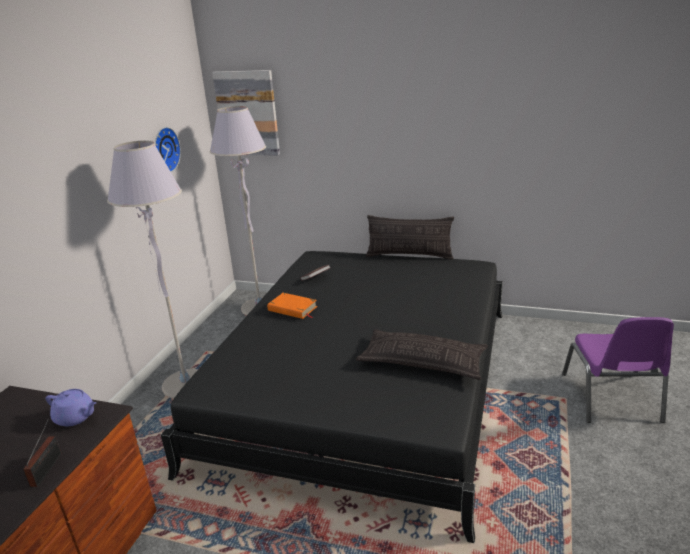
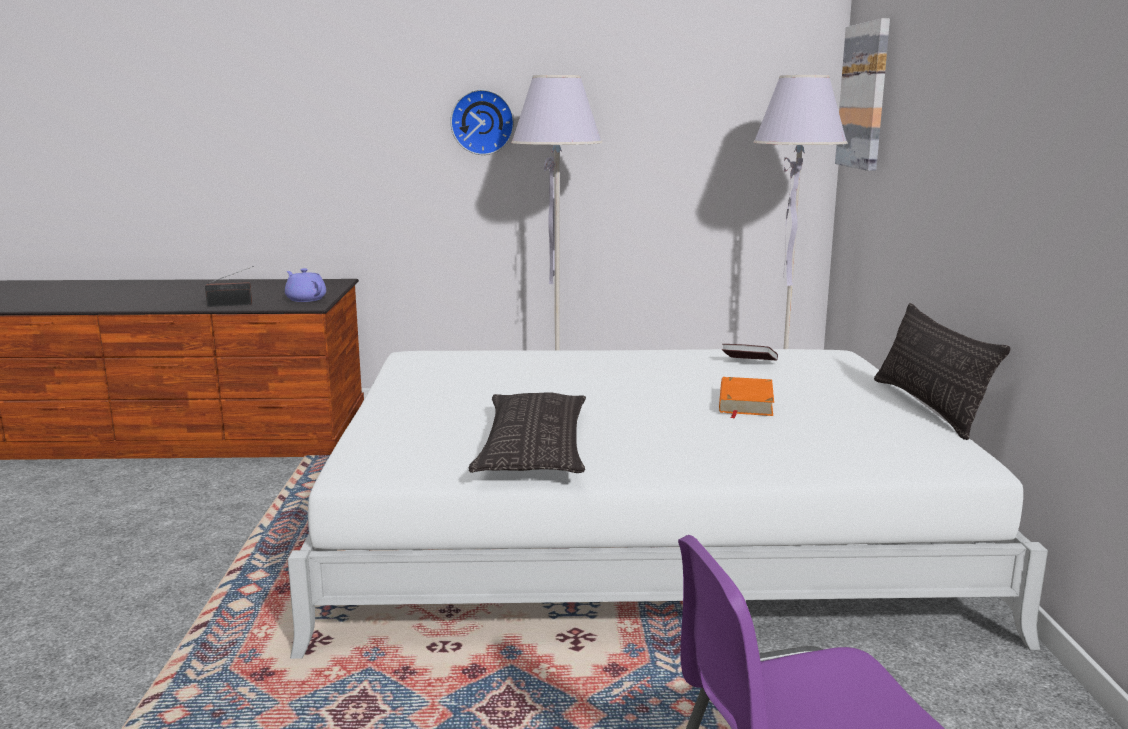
camera: 70 degrees right, 10 degrees down
purple teapot [46,389,96,426] -> purple teapot turned 135 degrees clockwise [285,268,326,302]
wall clock [155,127,181,172] -> wall clock moved to [450,89,514,155]
black bed [161,251,503,543] -> white bed [287,349,1048,659]
orange book [267,293,317,319] -> orange book moved to [719,377,774,418]

